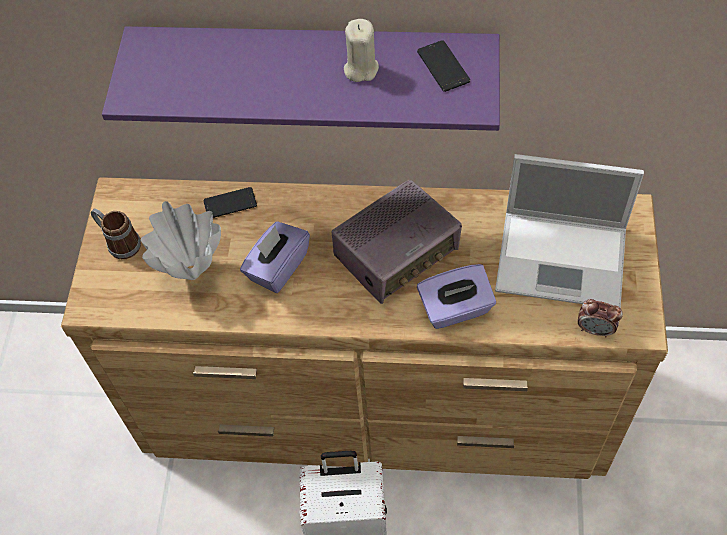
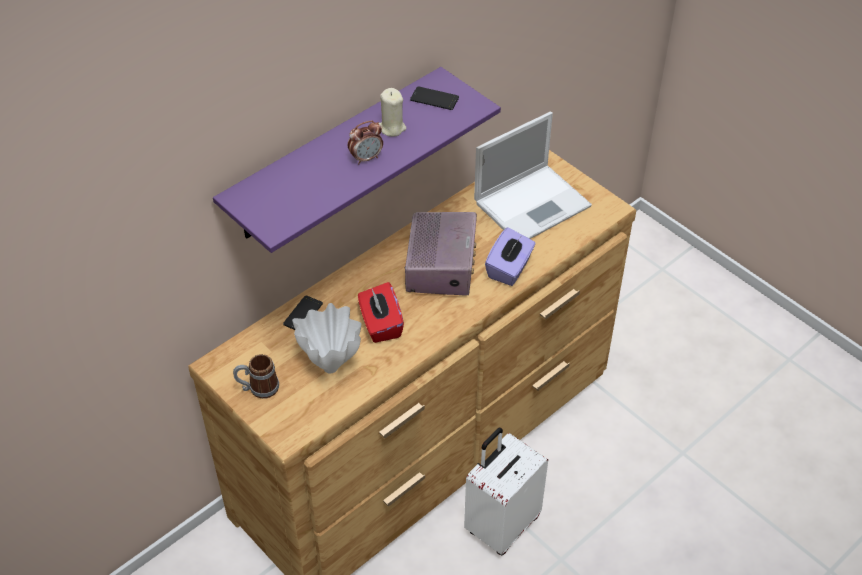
camera: 50 degrees left, 10 degrees down
purple tissue box [240,221,310,293] -> red tissue box [358,282,404,343]
alarm clock [578,299,623,337] -> alarm clock moved to [348,121,383,165]

